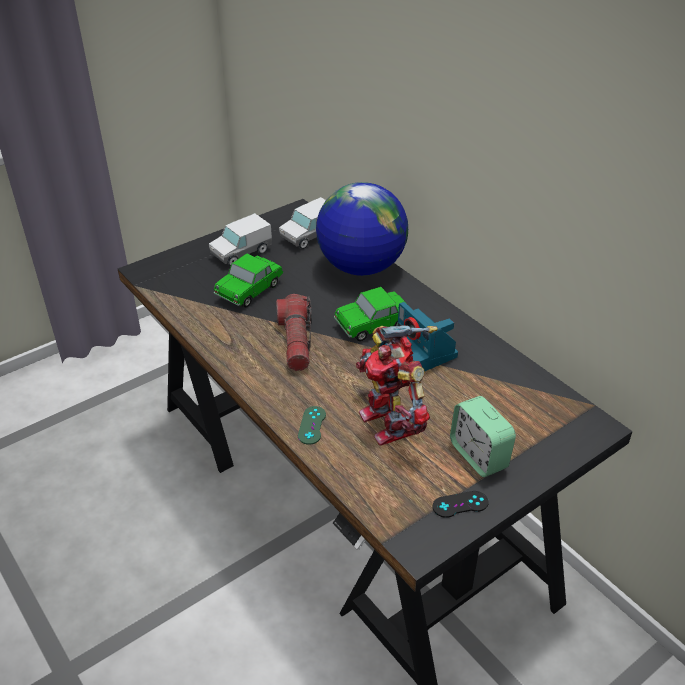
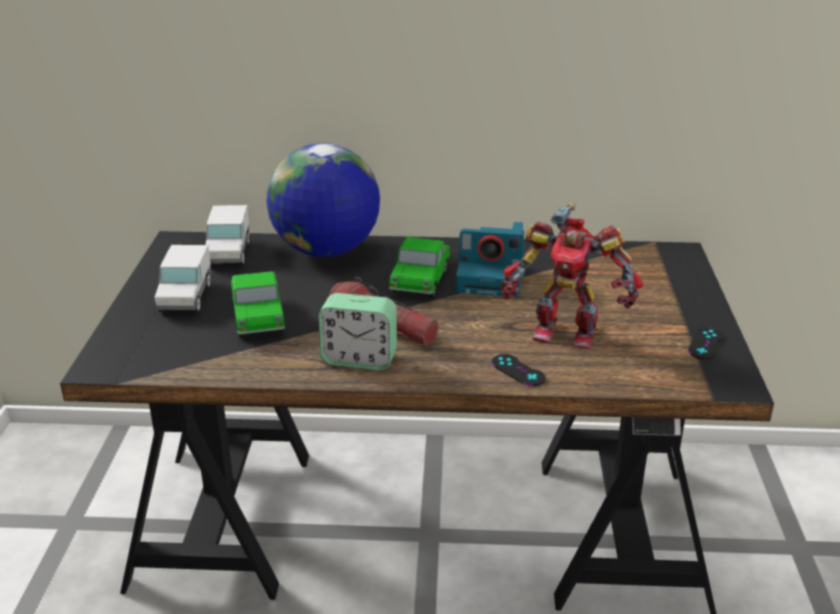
camera: 50 degrees left, 10 degrees down
green game controller [298,406,326,445] -> black game controller [492,354,546,386]
alarm clock [450,396,516,477] -> alarm clock moved to [318,293,397,370]

